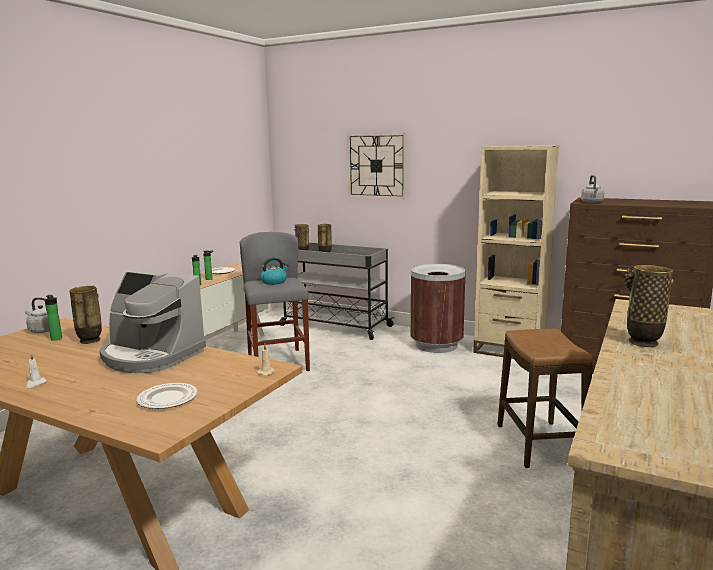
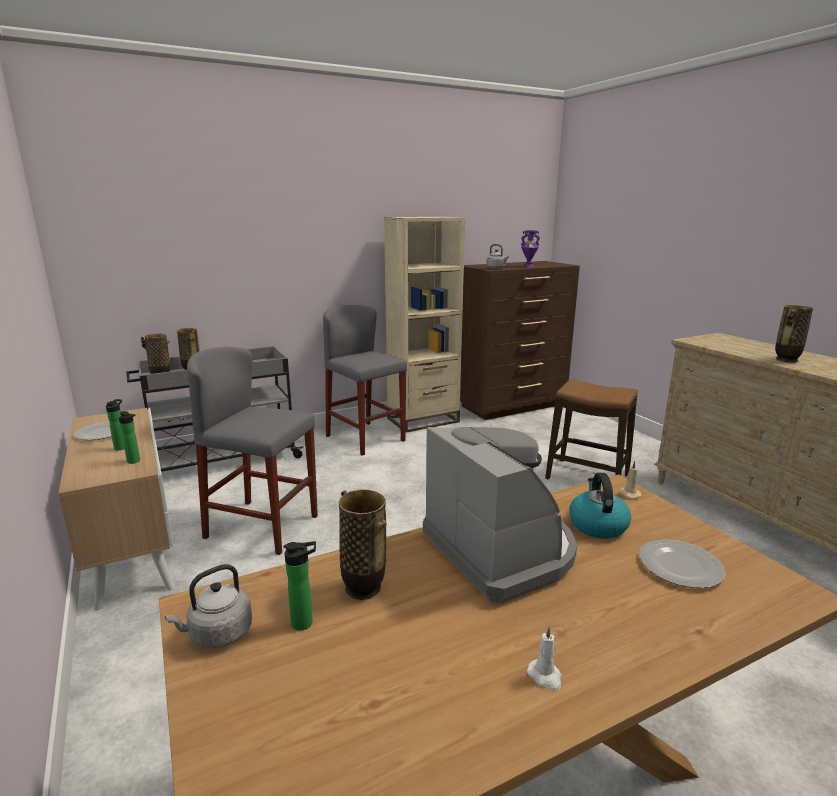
camera: 55 degrees left, 5 degrees up
coffee machine [99,269,206,373] -> coffee machine turned 90 degrees counterclockwise [423,427,577,603]
kettle [260,257,289,285] -> kettle moved to [569,473,631,539]
wall clock [347,133,406,199] -> none
brown trash can [410,264,466,353] -> grey stool [323,305,407,456]
none -> purple vase [521,230,540,267]

